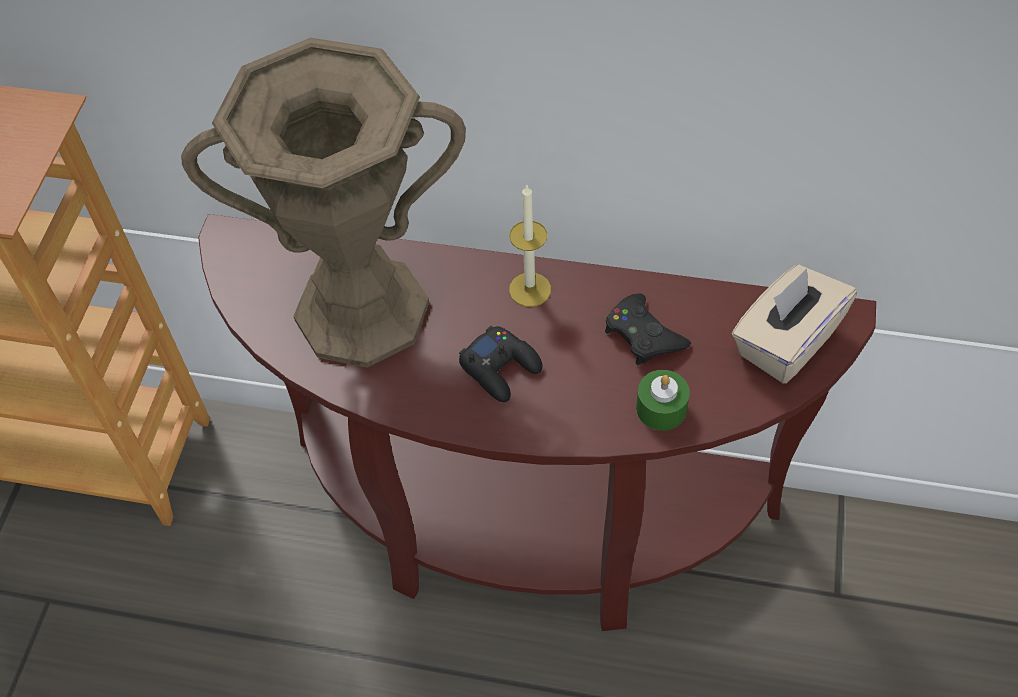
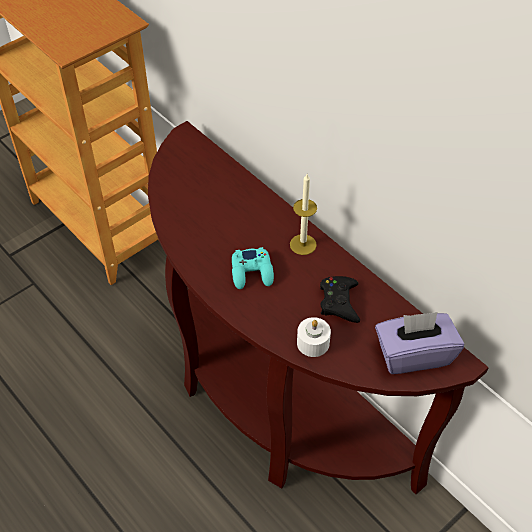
camera: 35 degrees right, 5 degrees down
brown vase [181,38,466,368] -> none
black game controller [459,326,543,402] -> turquoise game controller [232,247,274,289]
green candle [636,370,690,431] -> white candle [297,317,331,357]
beige tissue box [732,265,857,384] -> purple tissue box [375,312,464,374]

